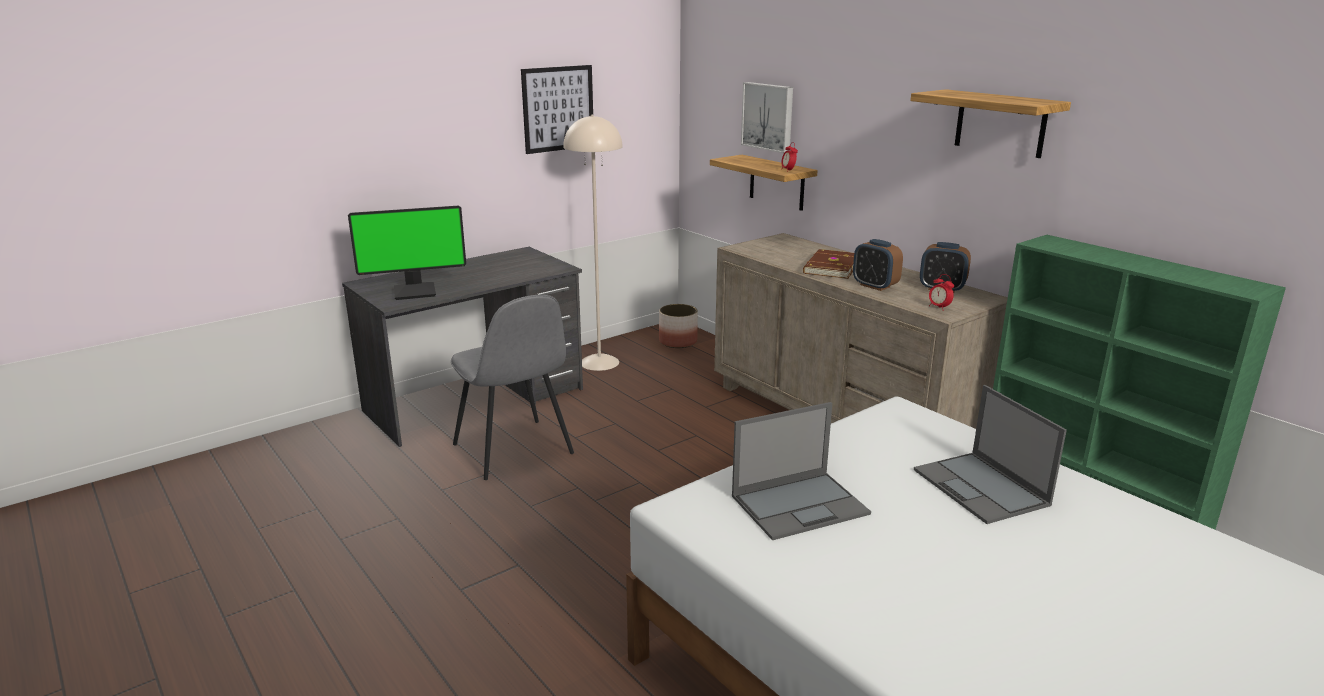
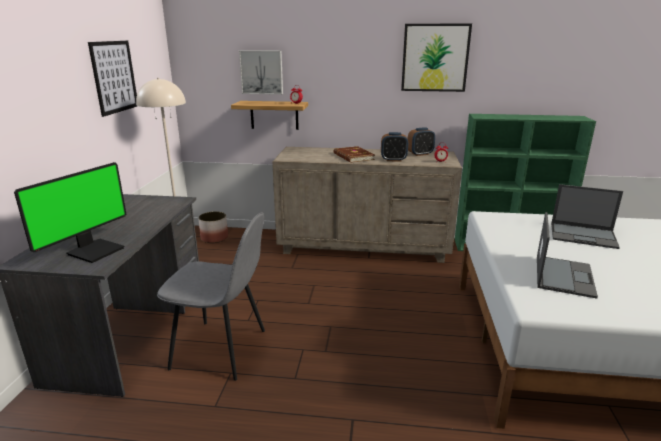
camera: 45 degrees left, 0 degrees up
shelf [910,89,1071,158] -> picture [401,24,472,92]

